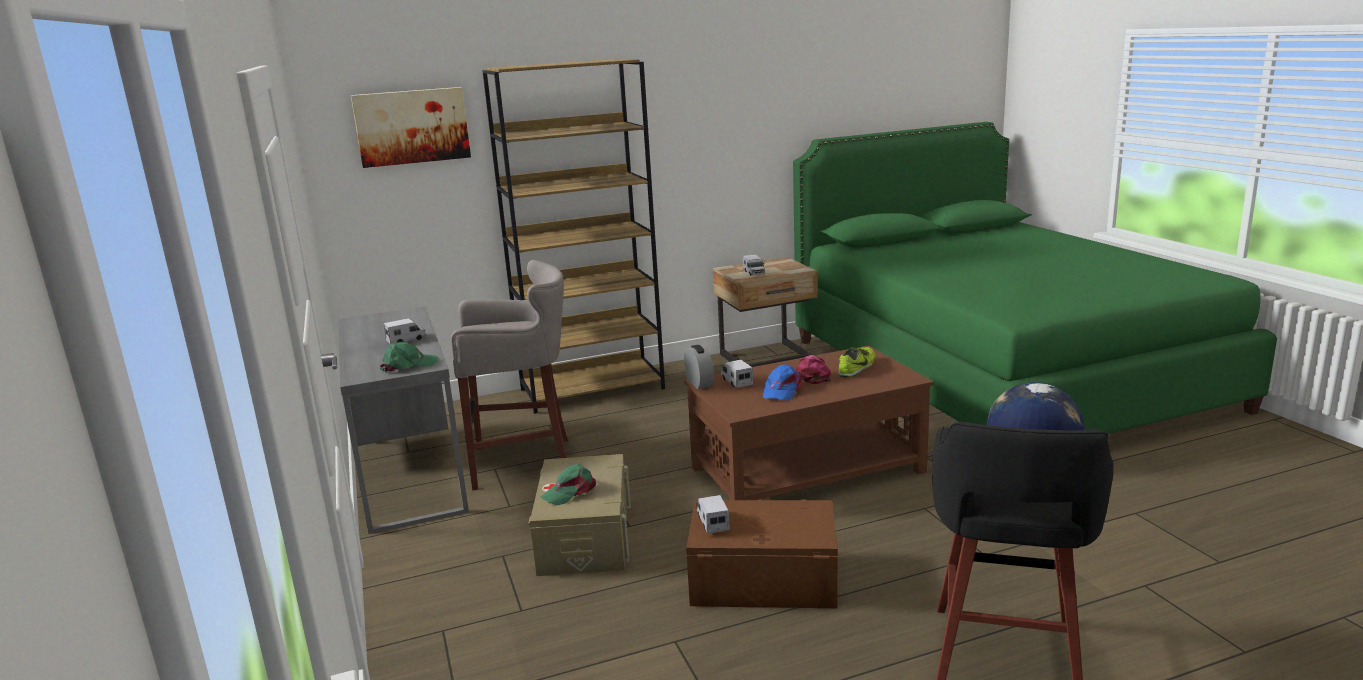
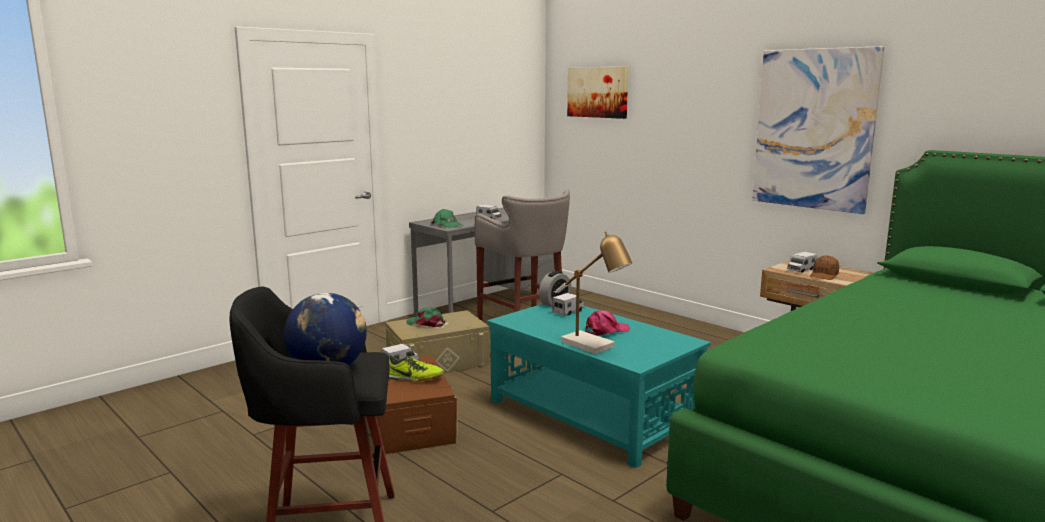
camera: 65 degrees right, 5 degrees down
brown bookcase [482,59,665,414] -> none
brown coffee table [684,345,934,500] -> turquoise coffee table [487,304,711,468]
blue cap [763,364,803,400] -> none
shoe [838,347,876,378] -> shoe moved to [389,355,444,381]
none -> table lamp [556,232,632,354]
none -> picture [752,46,884,214]
none -> brown cap [810,255,839,280]

